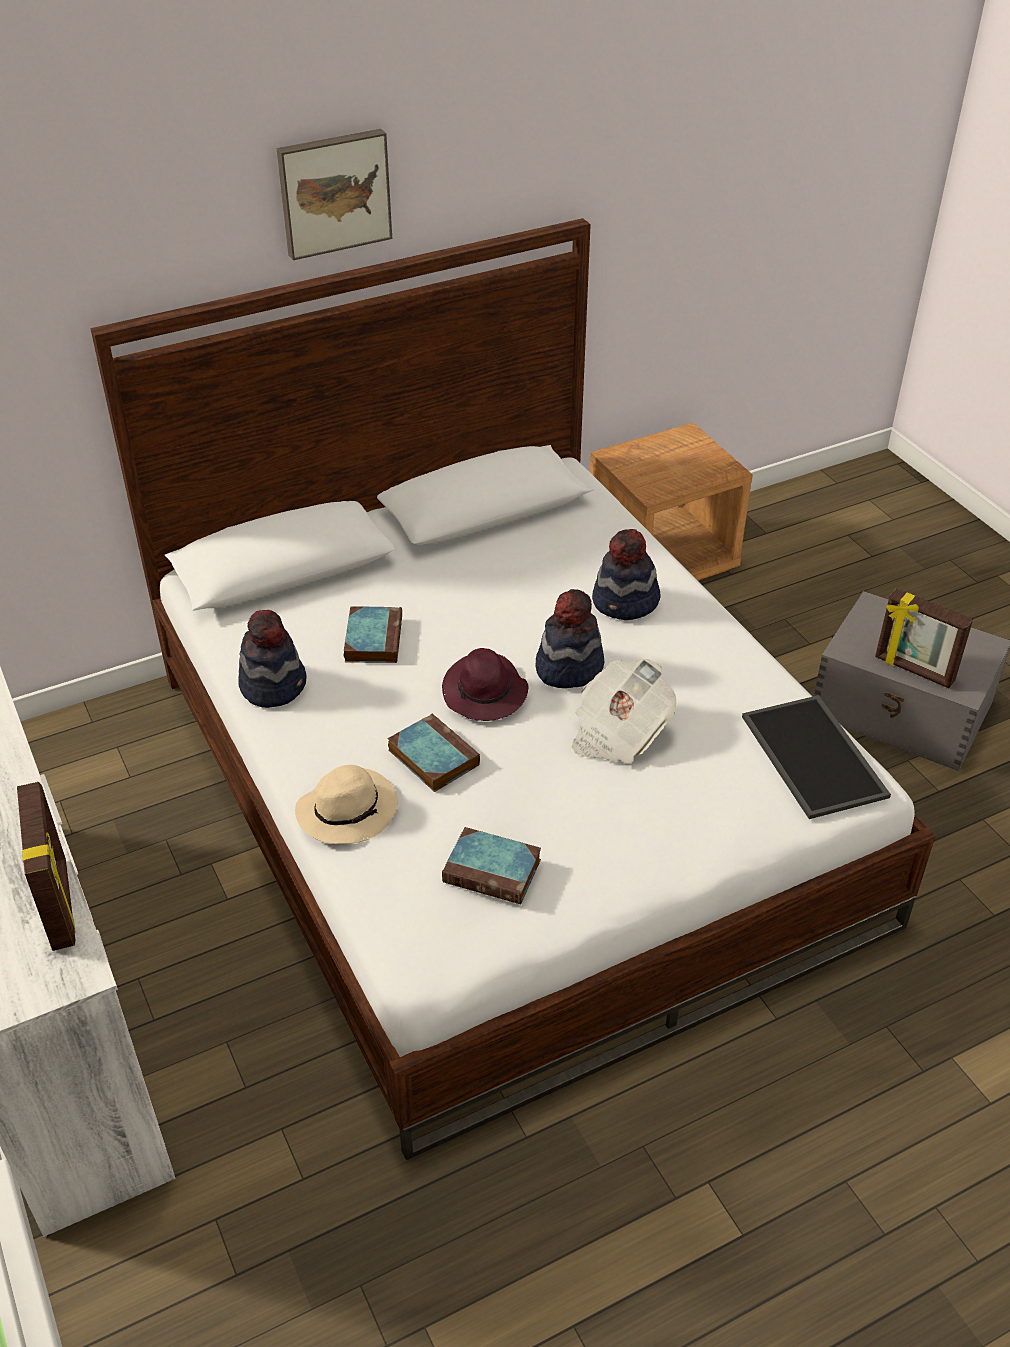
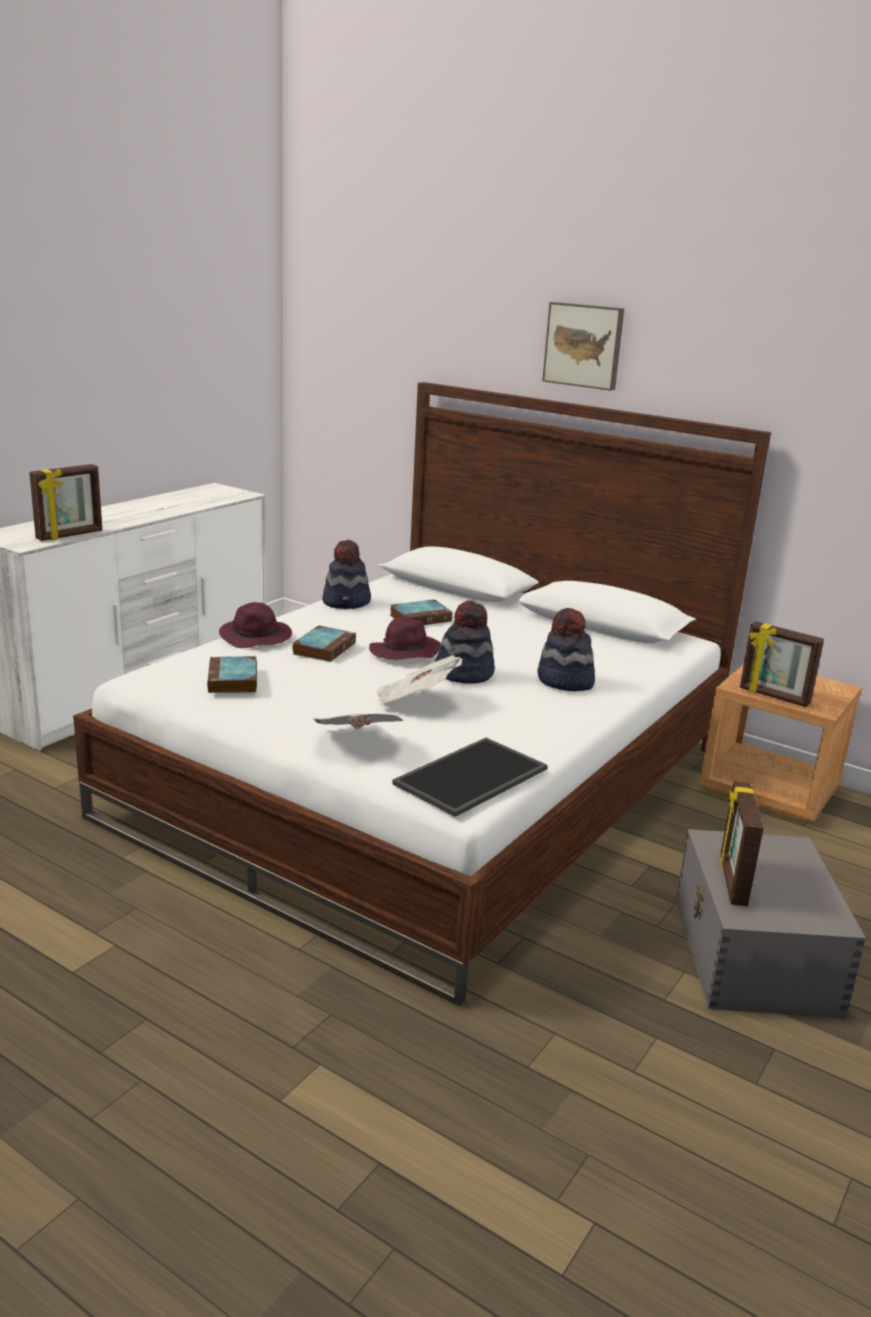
camera: 60 degrees right, 20 degrees down
beige hat [295,765,398,844] -> purple hat [219,602,292,648]
none -> newspaper [313,714,403,729]
none -> picture frame [740,621,824,707]

